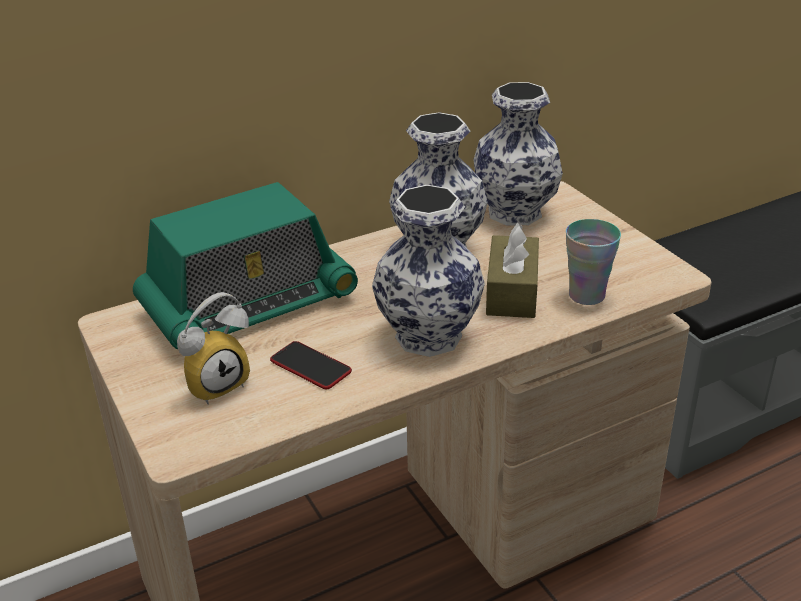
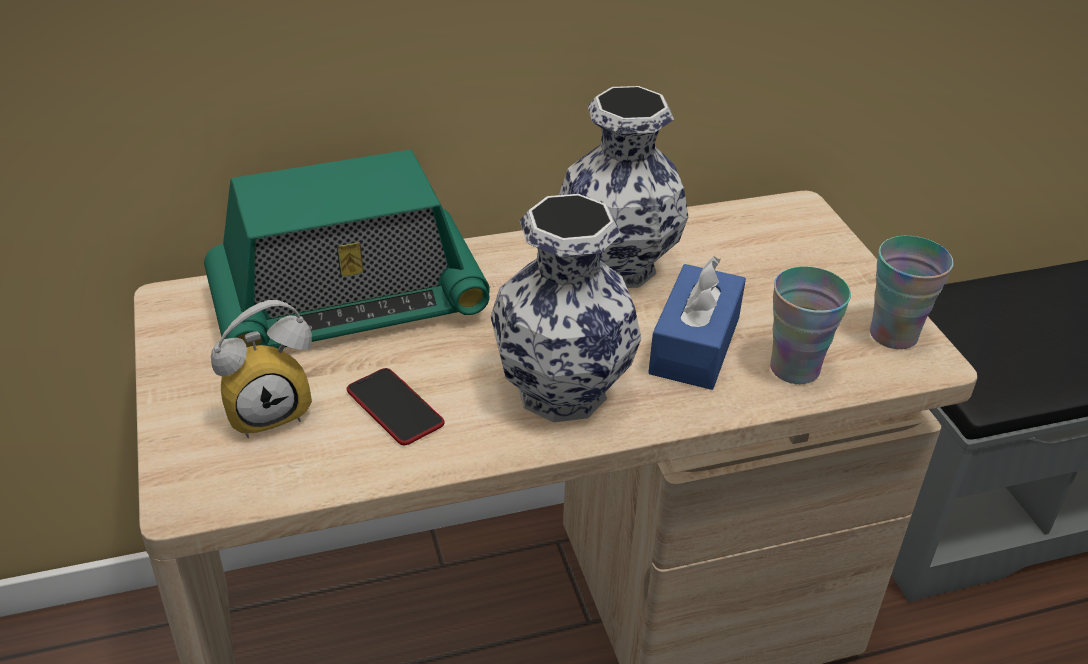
camera: 10 degrees right, 5 degrees up
vase [473,82,563,226] -> none
brown tissue box [486,223,539,318] -> blue tissue box [648,256,746,390]
none -> cup [870,236,954,349]

